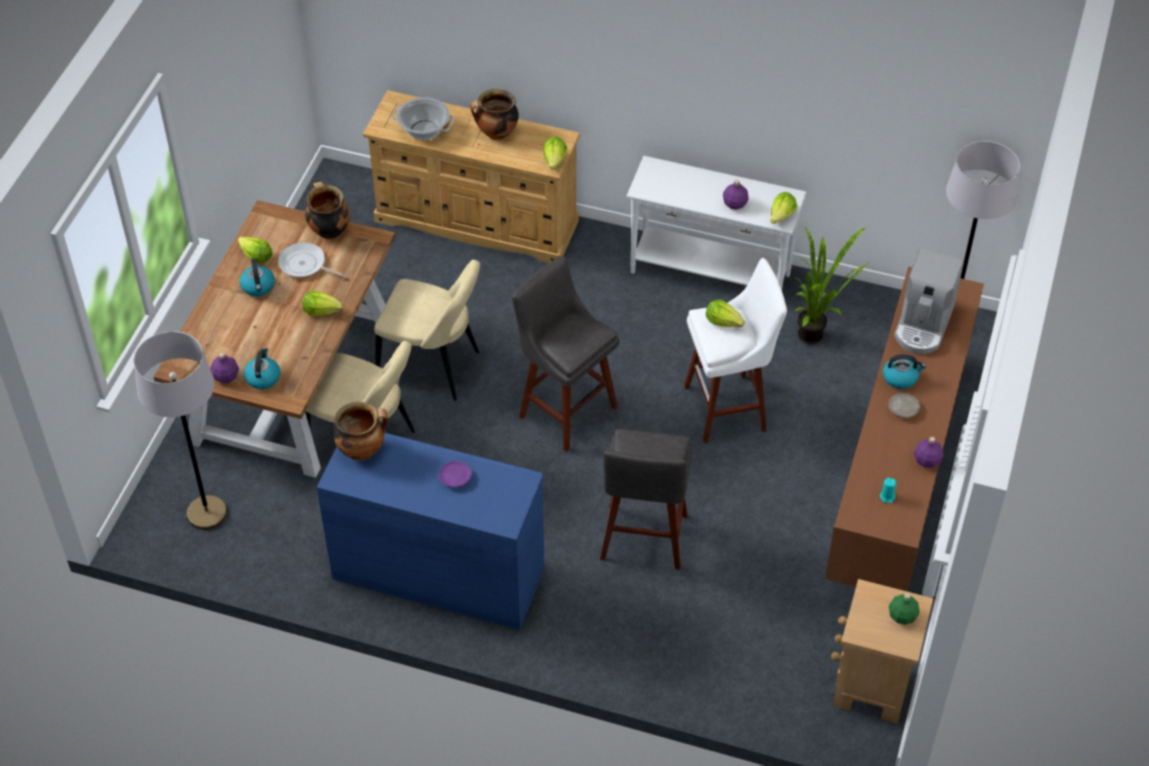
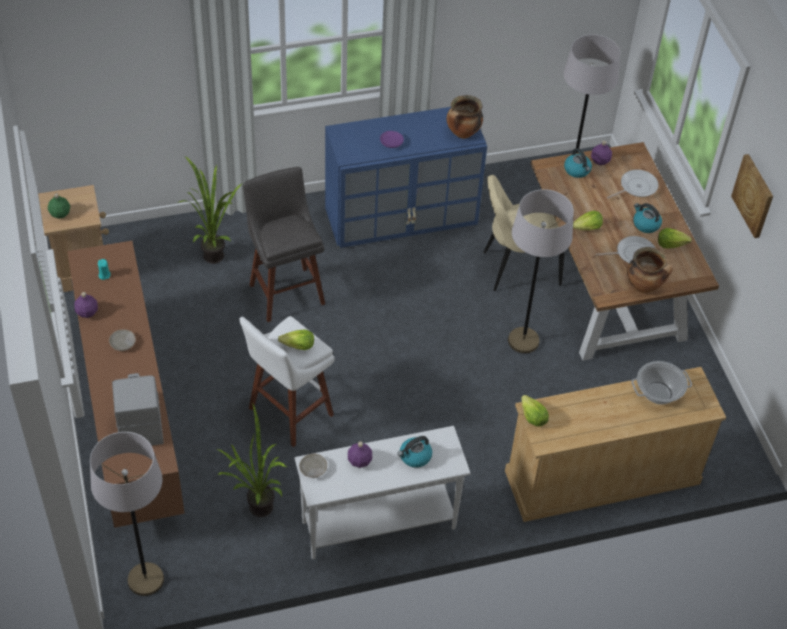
camera: 145 degrees right, 0 degrees up
beige chair [374,260,480,401] -> grey floor lamp [508,189,574,354]
cooking pot [470,88,519,140] -> none
grey stool [512,256,620,452] -> none
lettuce [771,192,797,224] -> beige plate [299,454,327,478]
kettle [883,354,926,389] -> kettle moved to [398,436,432,468]
none -> potted plant [178,156,242,264]
none -> frying pan [607,170,659,199]
none -> picture [731,154,773,238]

